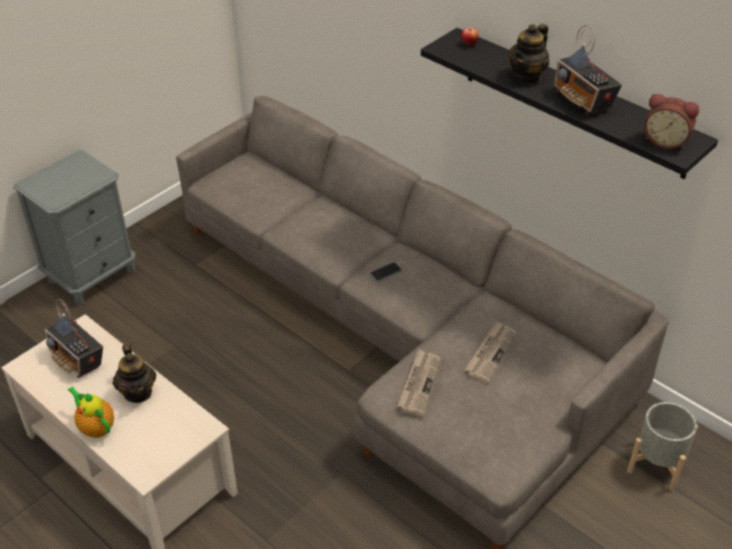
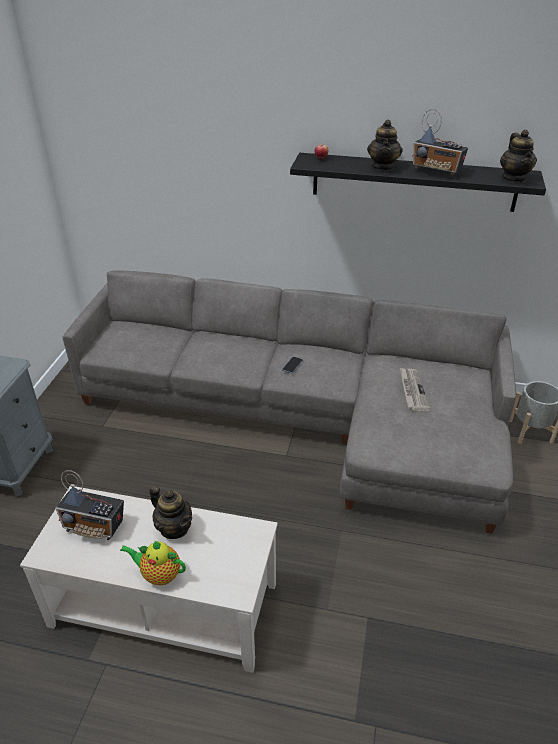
camera: 30 degrees left, 5 degrees down
newspaper [397,349,441,416] -> none
alarm clock [644,94,699,149] -> teapot [500,130,537,182]

